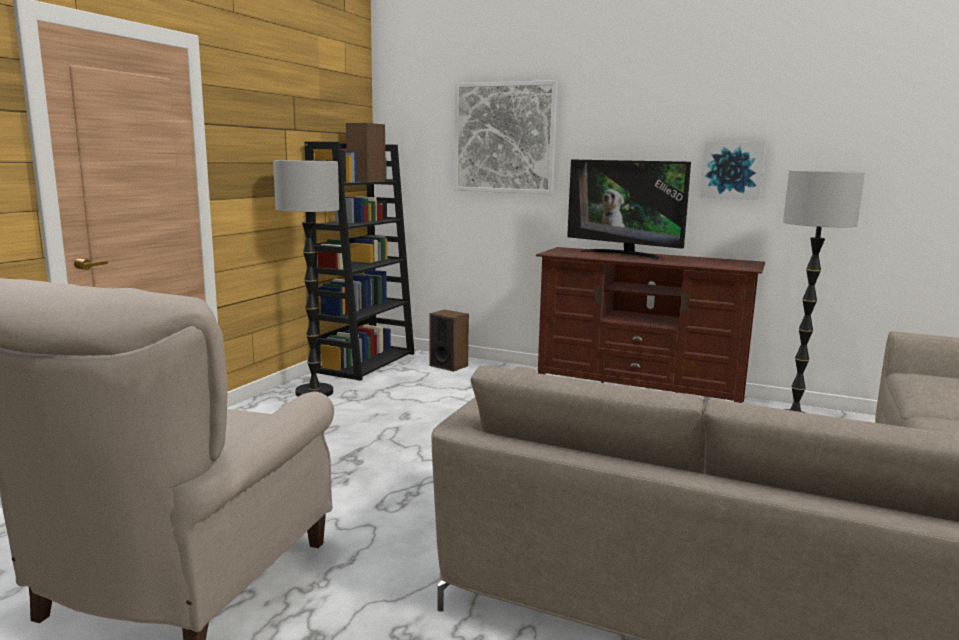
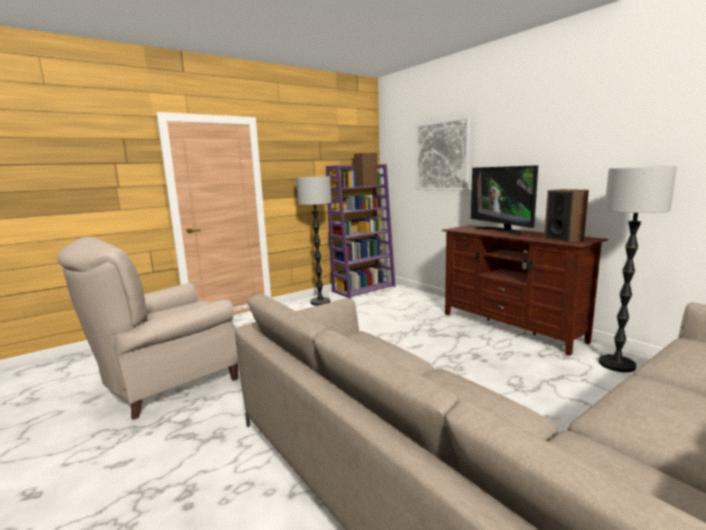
camera: 30 degrees right, 0 degrees up
black bookcase [305,142,414,381] -> purple bookcase [326,164,396,299]
speaker [429,310,469,372] -> speaker moved to [544,189,589,243]
picture [701,141,765,200] -> none

